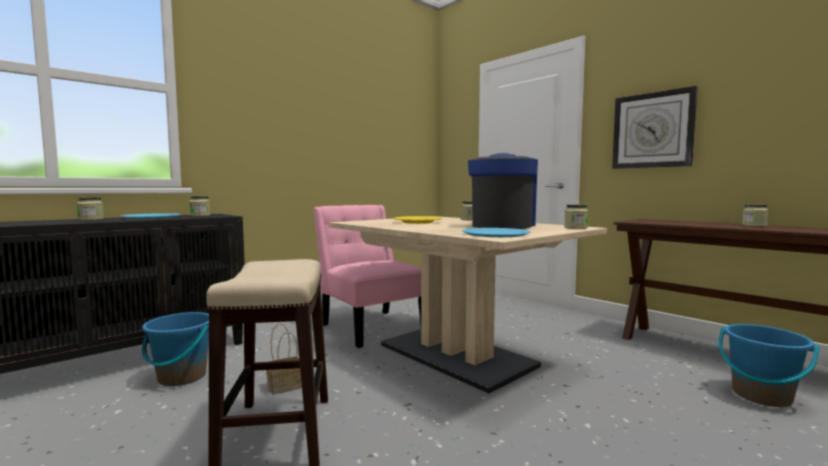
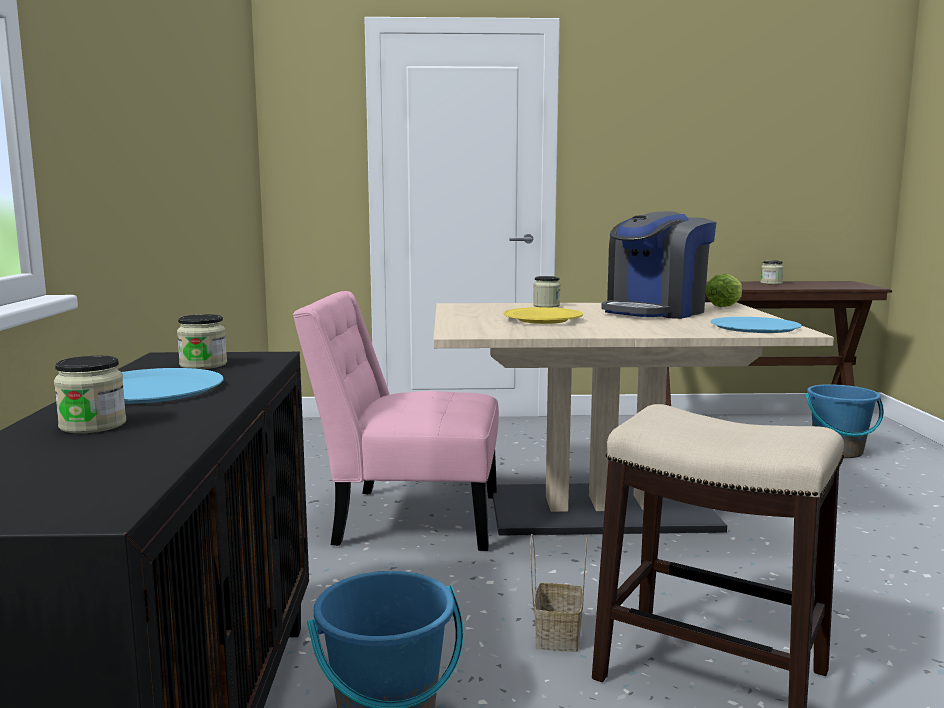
camera: 50 degrees left, 5 degrees up
coffee machine [468,153,538,229] -> coffee machine turned 105 degrees counterclockwise [601,211,717,319]
jar [564,204,588,229] -> lettuce [706,274,742,307]
wall clock [612,86,698,169] -> none

